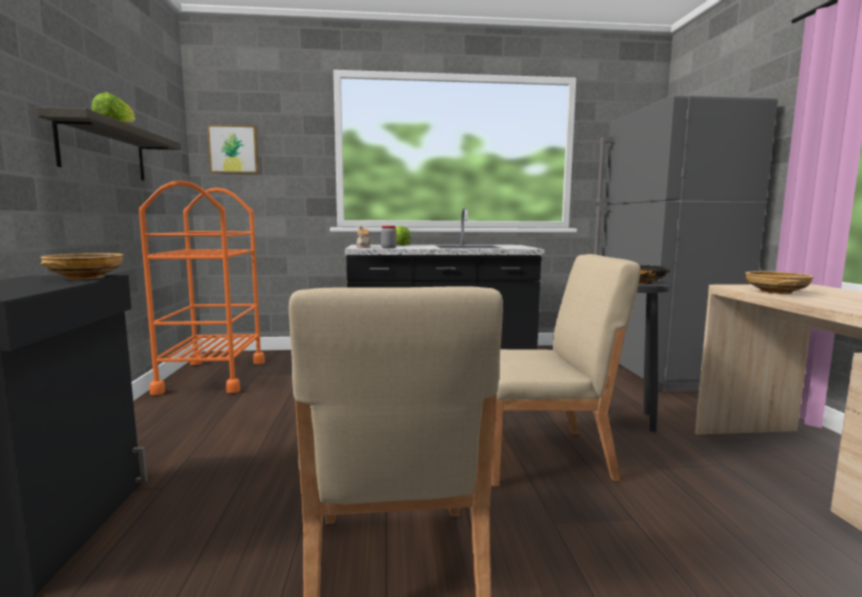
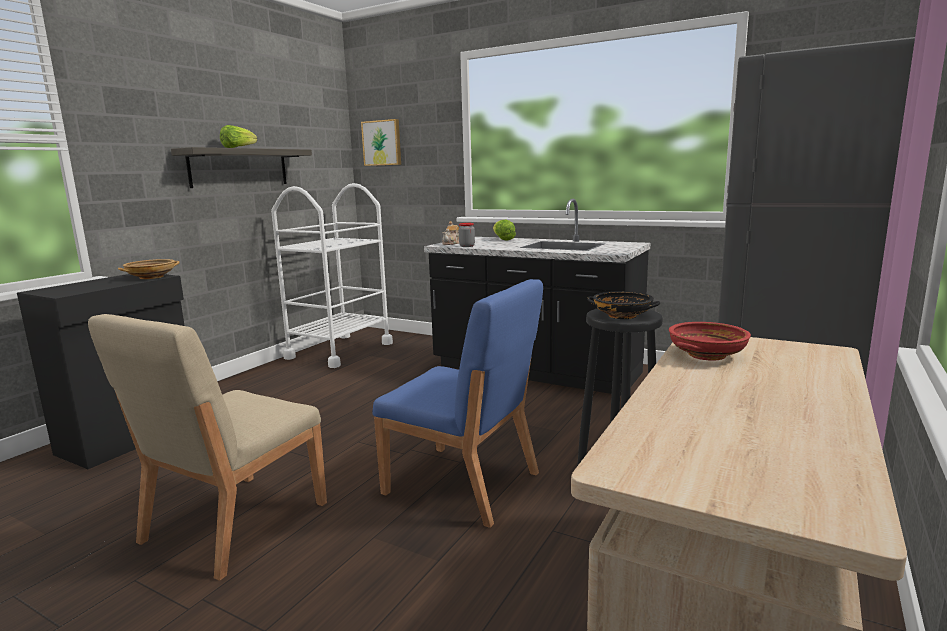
camera: 35 degrees right, 5 degrees up
orange cart [139,181,265,395] -> white cart [271,183,393,368]
beige chair [491,254,641,486] -> blue chair [372,279,543,528]
beige bowl [745,271,814,294] -> red bowl [669,322,751,361]

